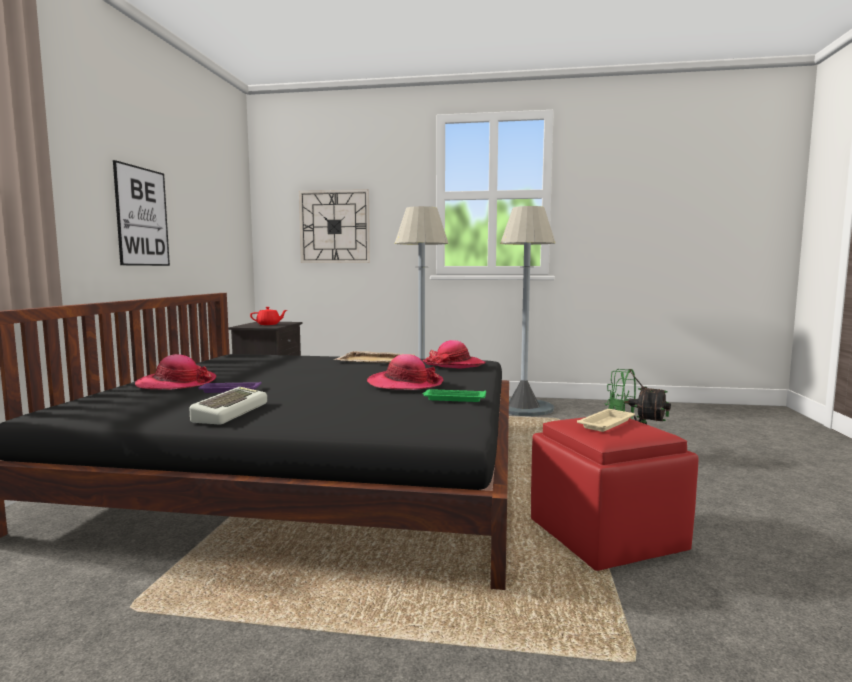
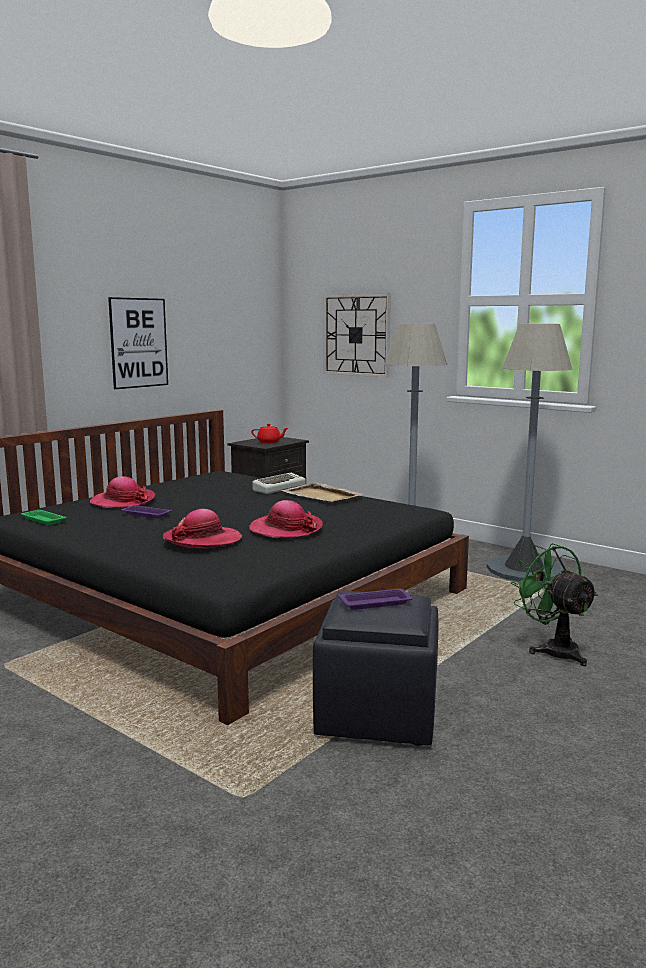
camera: 30 degrees right, 5 degrees up
keyboard [189,387,267,425] -> keyboard moved to [253,473,306,494]
green tray [422,389,486,402] -> green tray moved to [21,510,67,525]
hat [423,340,486,369] -> hat moved to [163,509,242,549]
red ottoman [531,417,698,571] -> black ottoman [313,591,439,746]
beige tray [577,409,635,432] -> purple tray [338,589,412,610]

